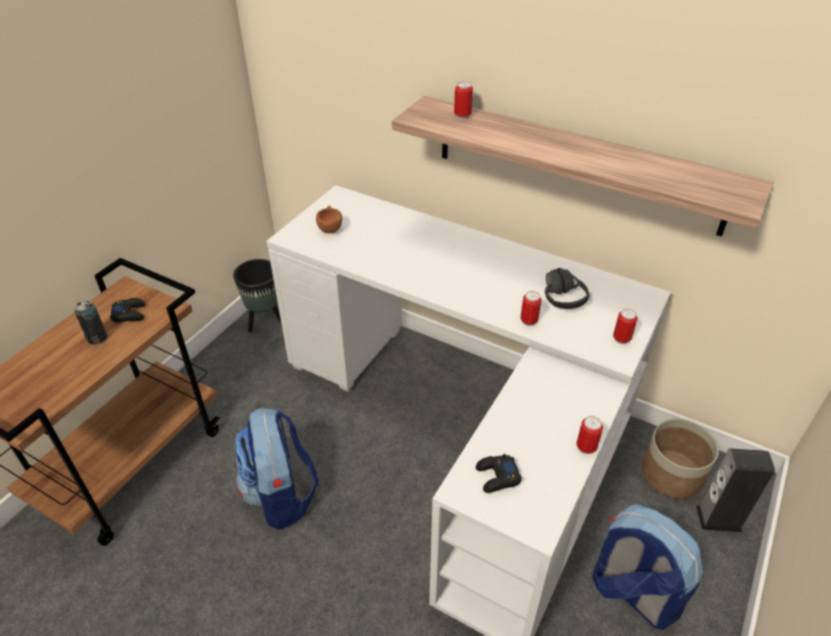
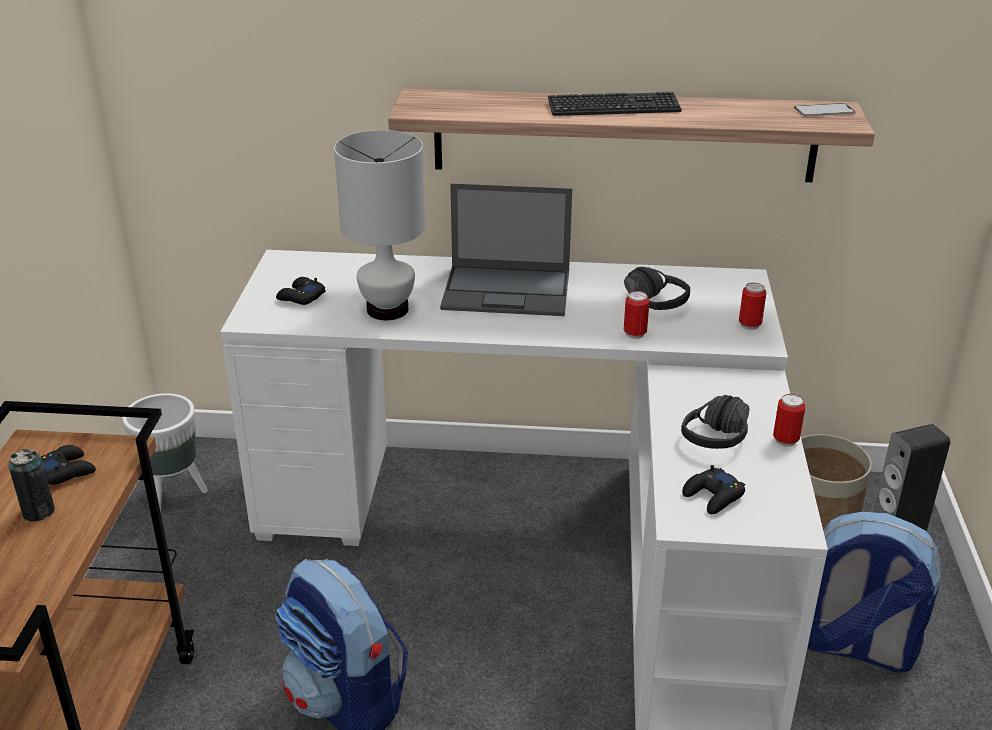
camera: 25 degrees left, 10 degrees down
black planter [233,259,282,332] -> white planter [122,393,208,512]
brown cup [316,205,342,233] -> black game controller [276,277,326,305]
can [454,82,473,119] -> none
none -> white table lamp [334,130,425,320]
none -> laptop [440,184,572,316]
none -> keyboard [548,91,682,116]
none -> black headphones [681,395,750,449]
none -> phone [794,103,855,117]

